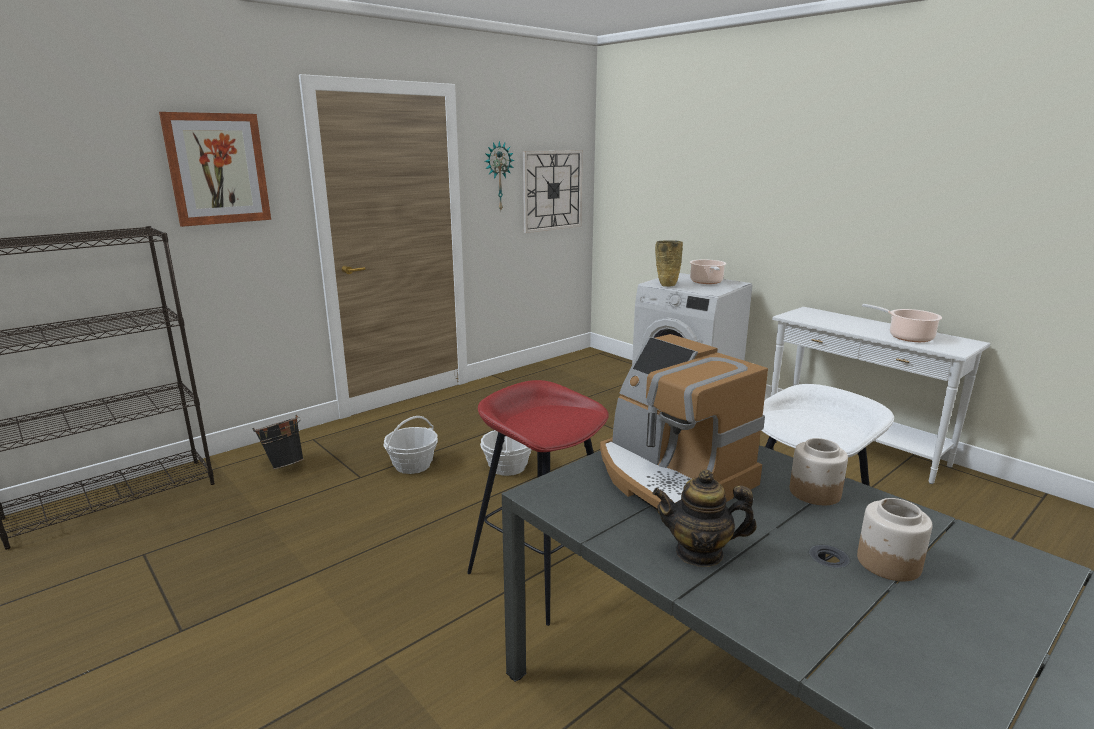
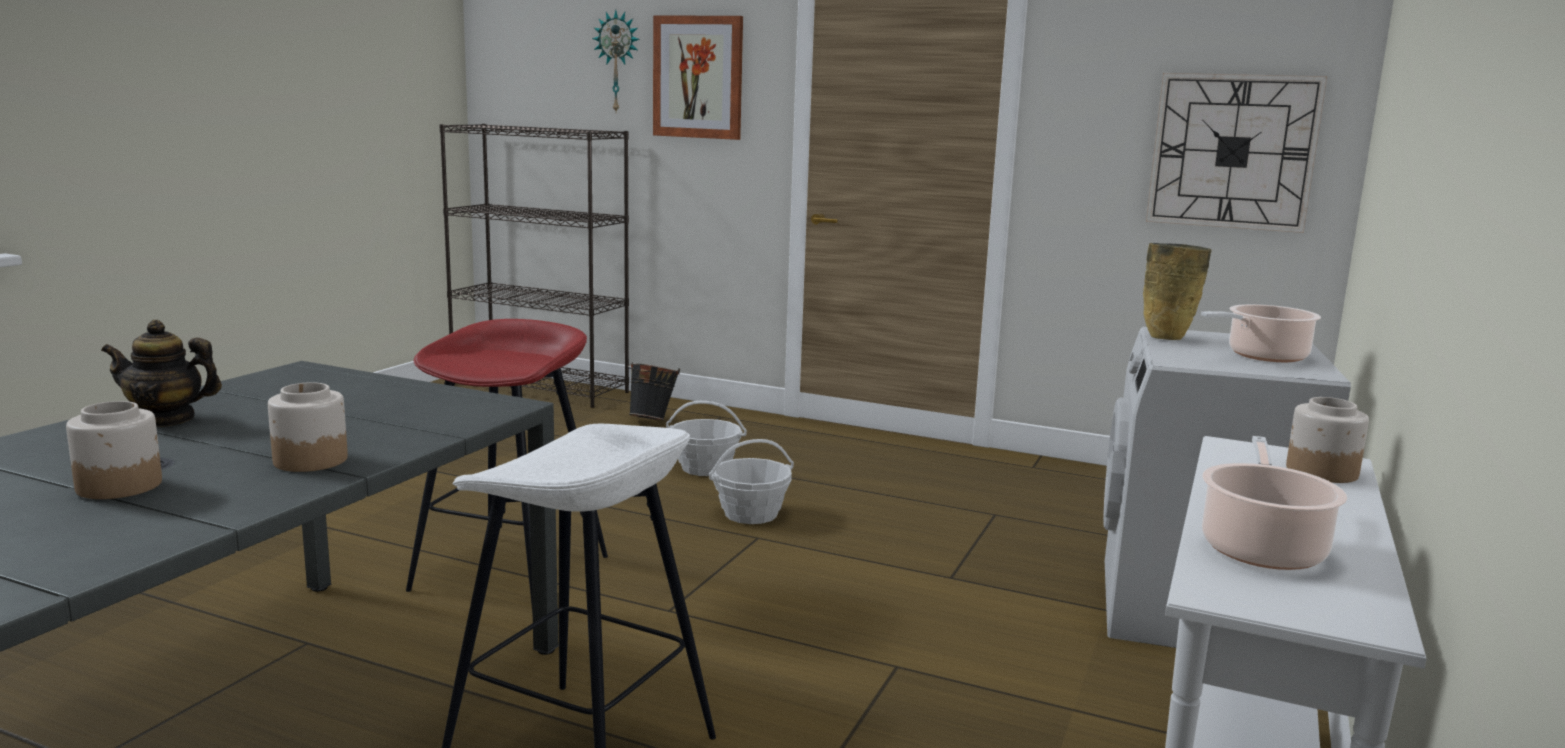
camera: 65 degrees right, 5 degrees down
wall clock [485,141,515,210] -> wall clock moved to [592,10,640,112]
coffee machine [600,334,768,510] -> none
teapot [652,470,756,567] -> teapot turned 75 degrees counterclockwise [101,320,222,427]
none -> jar [1286,397,1369,483]

